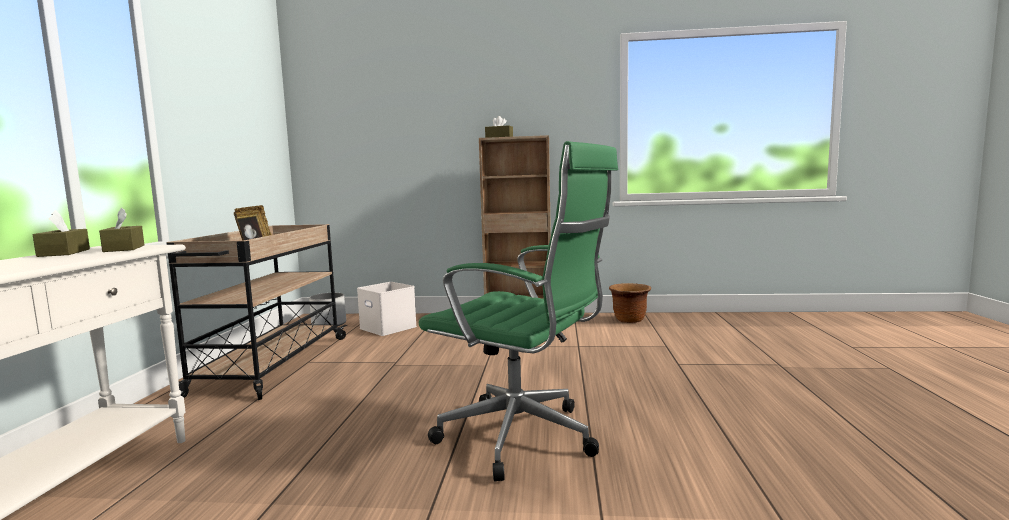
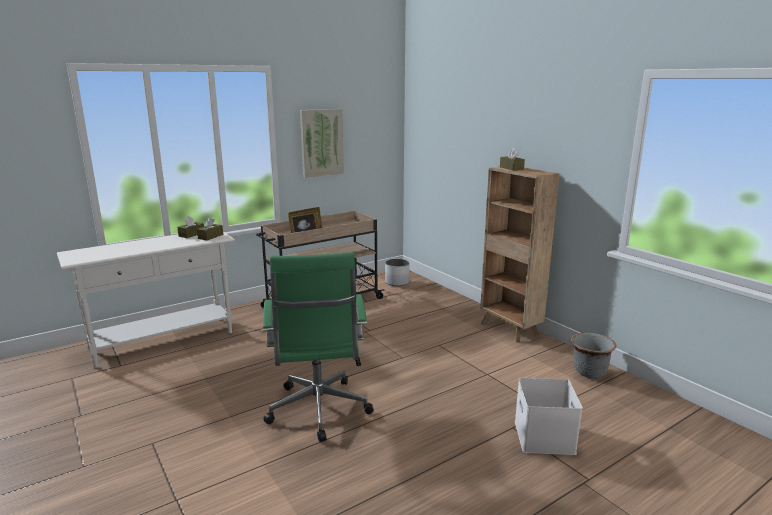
camera: 50 degrees right, 10 degrees up
white storage box [357,282,417,336] -> white storage box moved to [515,378,583,455]
brown planter [609,283,651,323] -> grey planter [571,333,616,379]
none -> picture [300,109,344,178]

